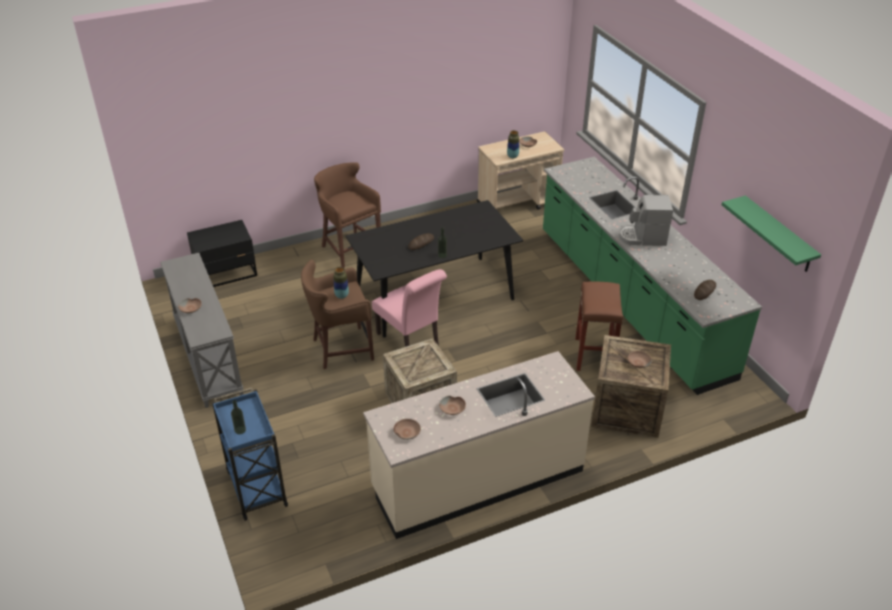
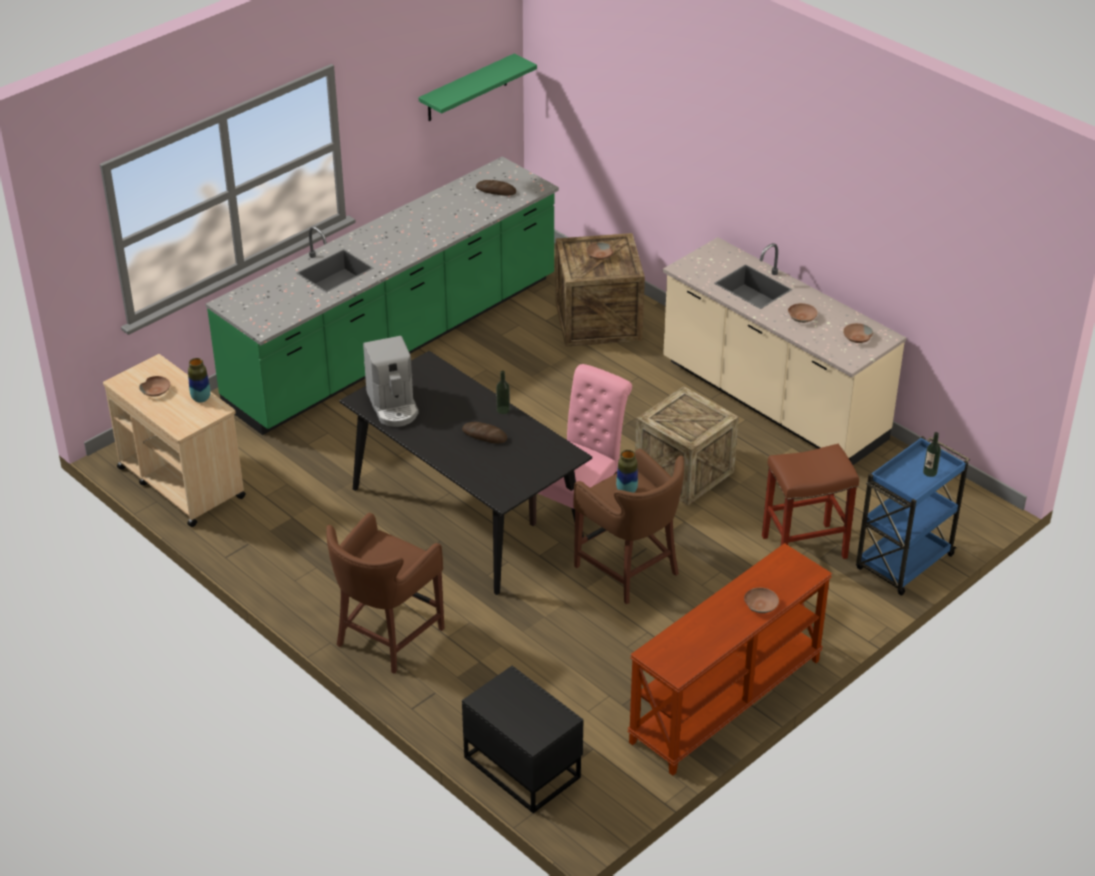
camera: 110 degrees left, 0 degrees up
grey console table [160,253,244,408] -> brown console table [627,543,832,776]
brown stool [575,281,623,371] -> brown stool moved to [762,444,859,559]
coffee machine [619,195,673,246] -> coffee machine moved to [363,336,419,427]

